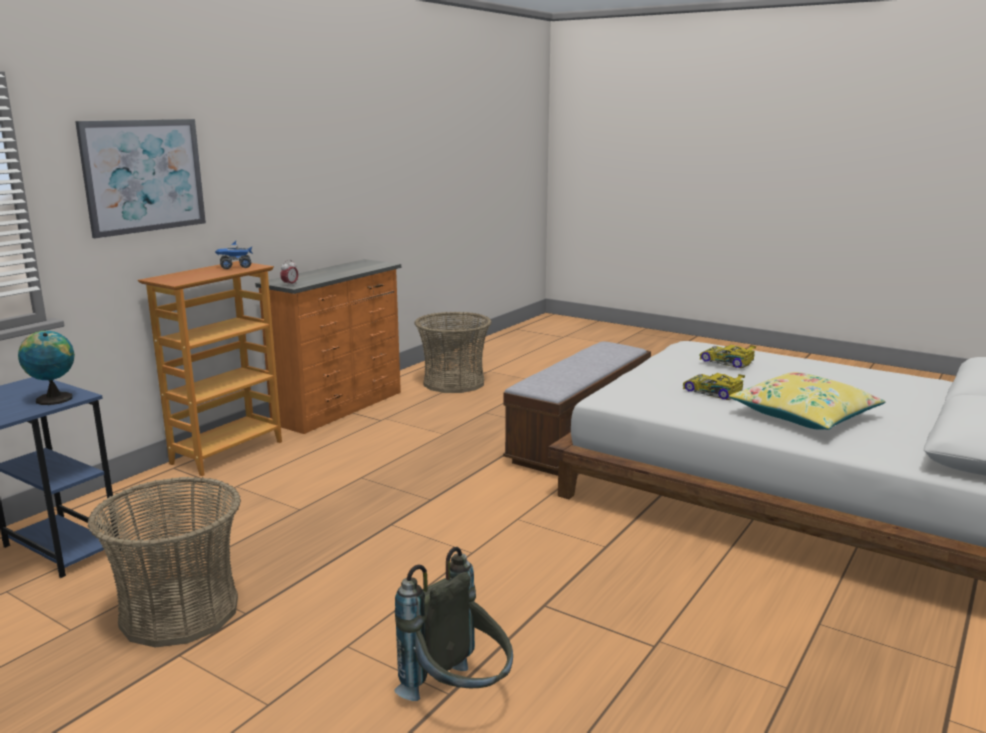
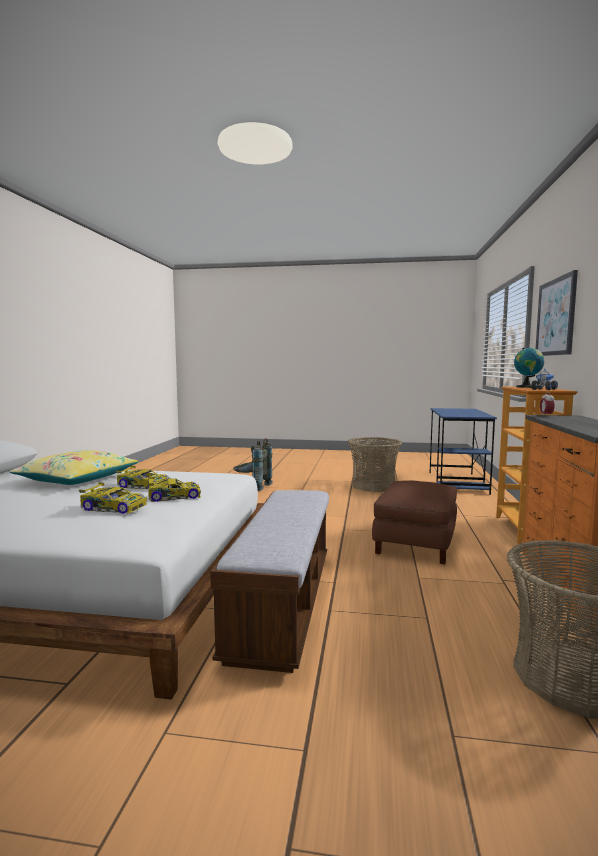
camera: 155 degrees right, 10 degrees down
globe [18,331,75,405] -> globe moved to [514,348,545,388]
none -> toy car [147,477,201,502]
none -> brown ottoman [372,481,457,564]

